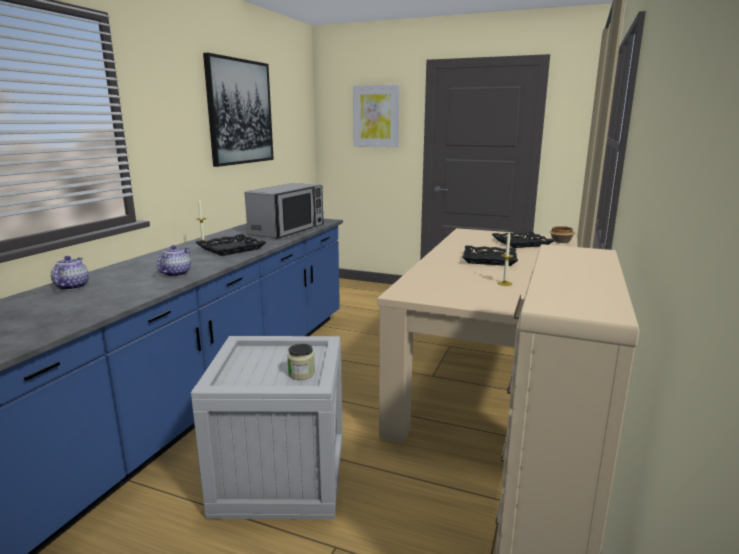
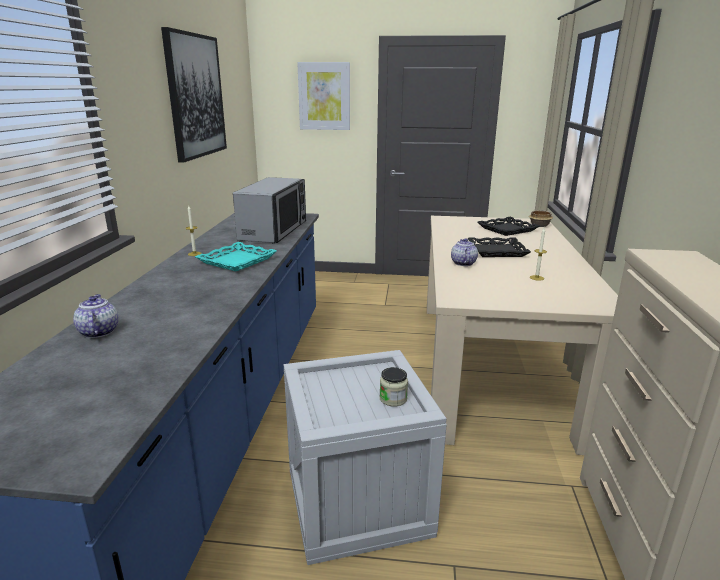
camera: 15 degrees left, 5 degrees up
teapot [157,245,191,277] -> teapot moved to [451,238,478,266]
black tray [195,234,267,256] -> turquoise tray [195,242,277,271]

